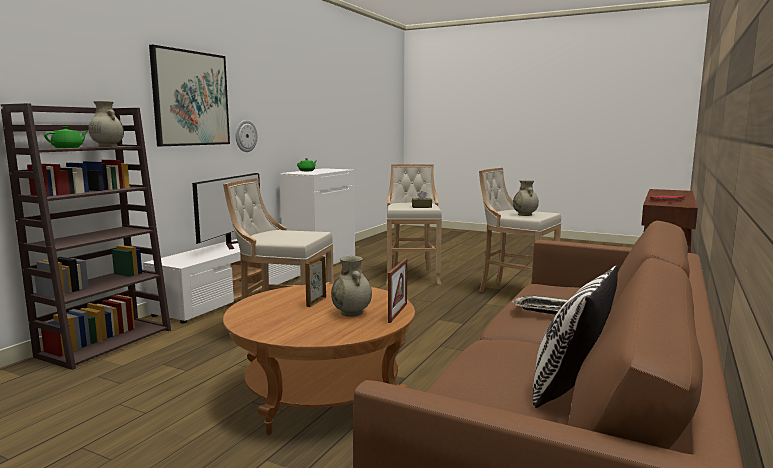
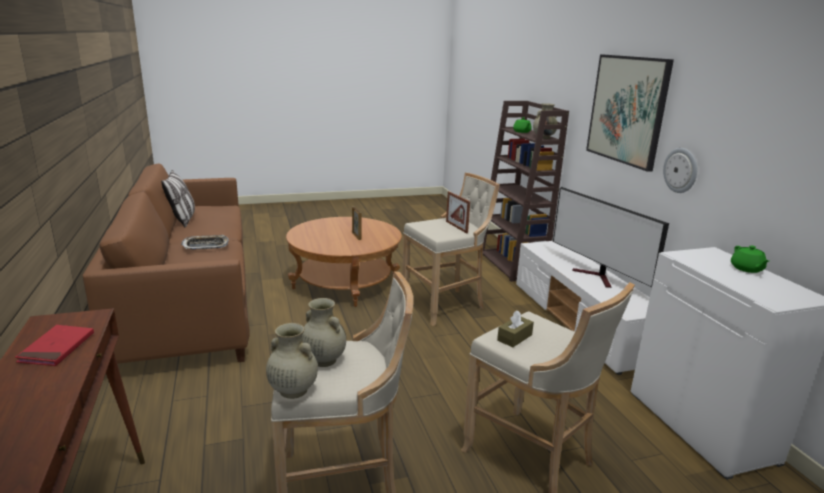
camera: 135 degrees right, 10 degrees up
beige vase [331,256,372,317] -> beige vase moved to [266,323,318,399]
picture frame [388,259,407,323] -> picture frame moved to [446,191,470,234]

